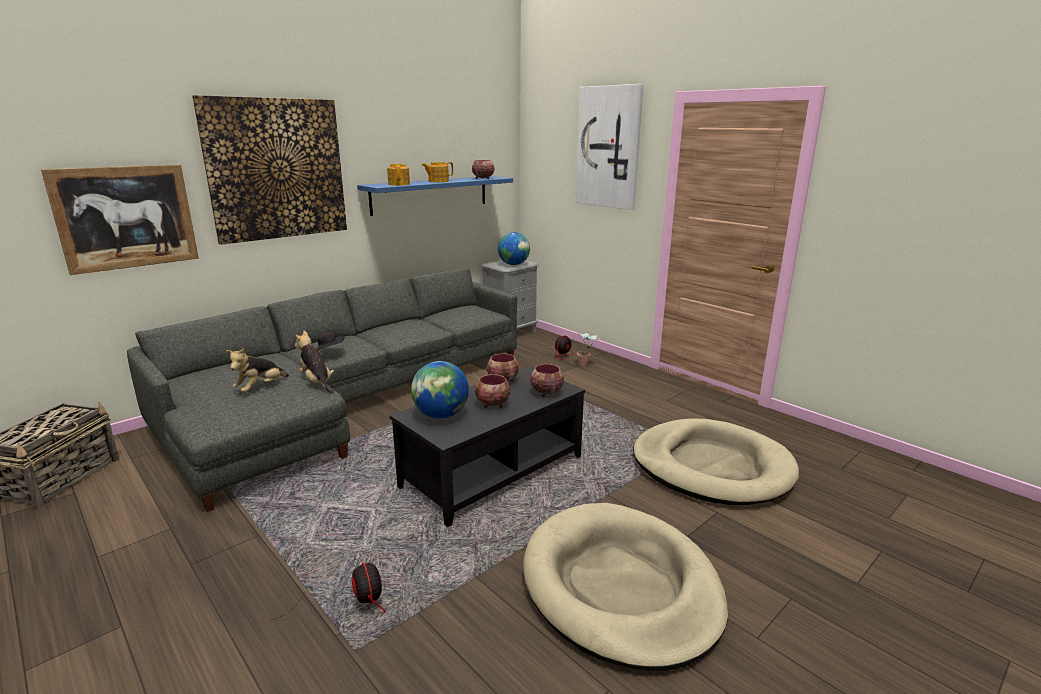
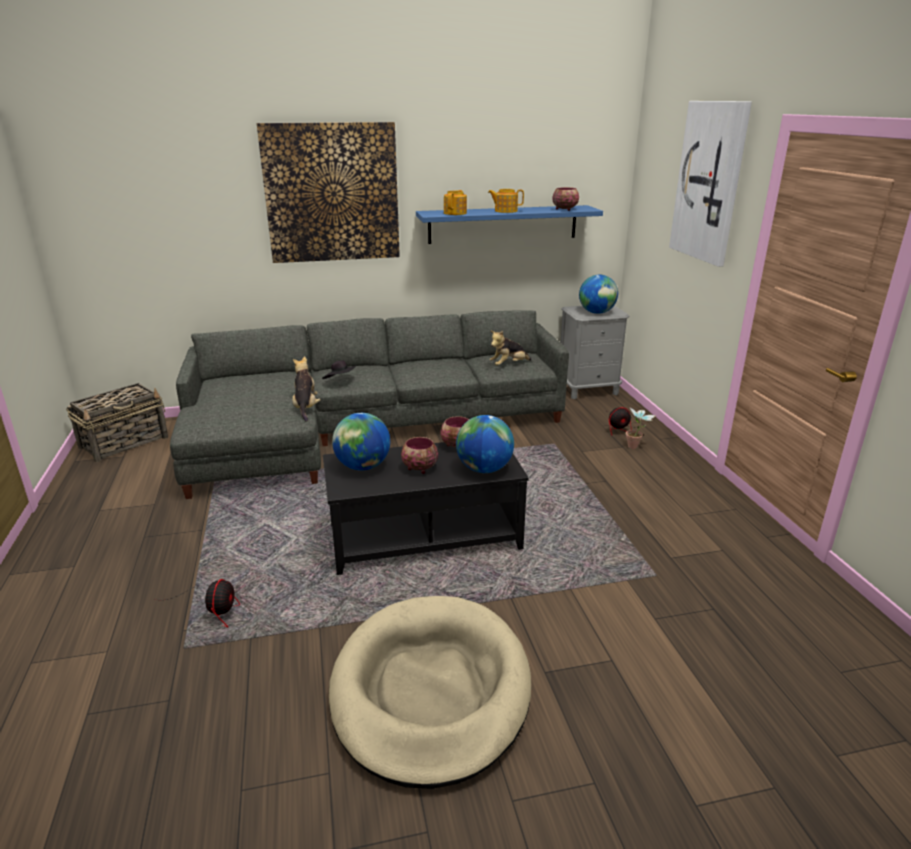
camera: 30 degrees right, 5 degrees up
picture [41,165,199,275] -> none
plush toy [226,348,289,392] -> plush toy moved to [490,331,531,366]
bowl [530,364,564,397] -> globe [456,415,514,473]
beige dog bed [633,419,799,505] -> none

